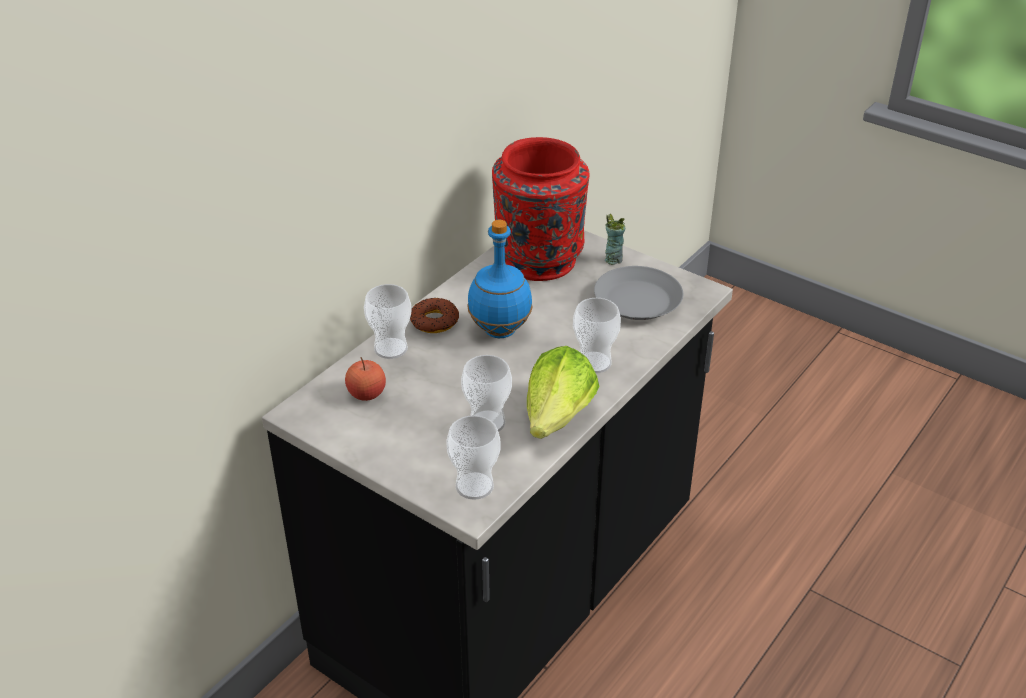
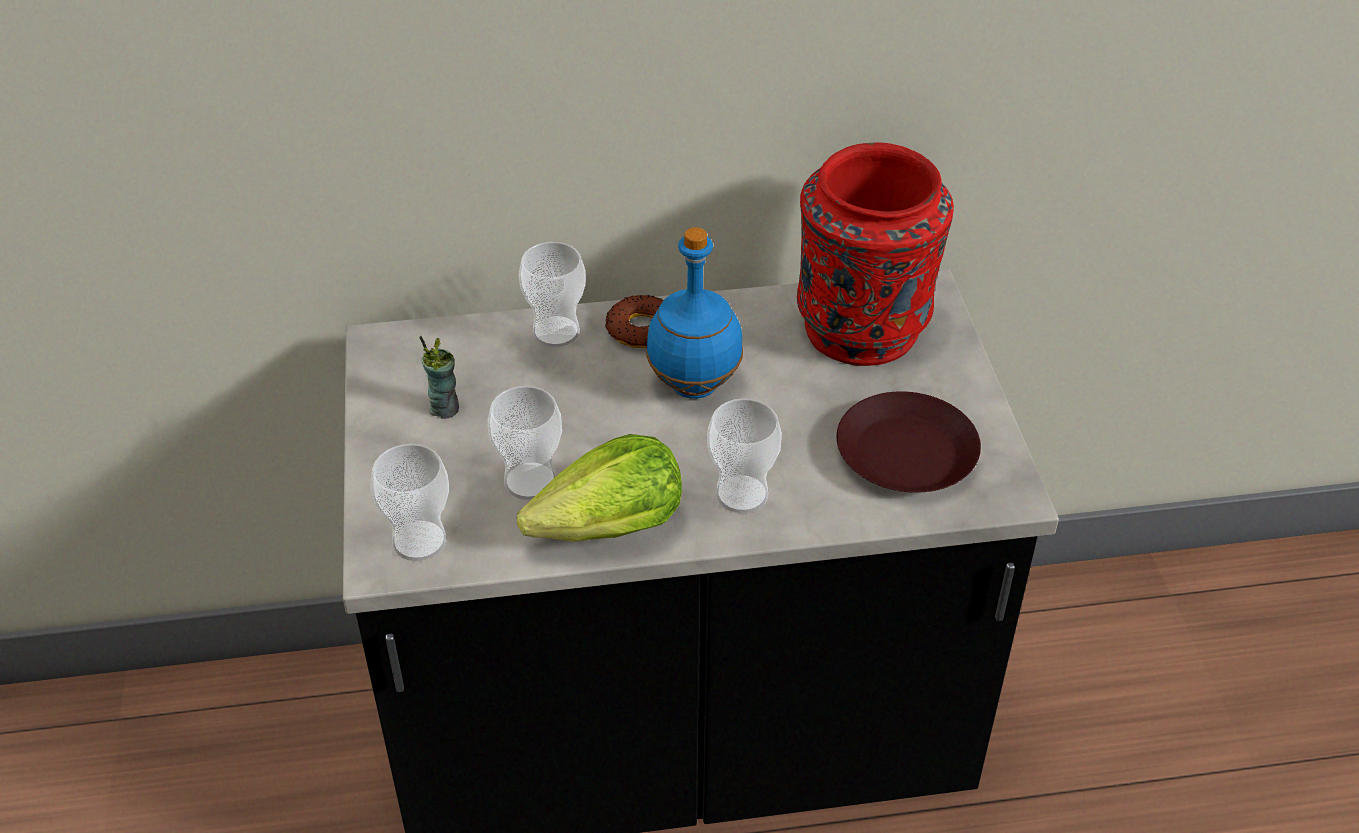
camera: 45 degrees right, 5 degrees up
apple [345,357,386,401] -> none
grey plate [594,266,683,320] -> brown plate [837,391,981,493]
cup [605,214,625,265] -> cup moved to [419,336,459,419]

